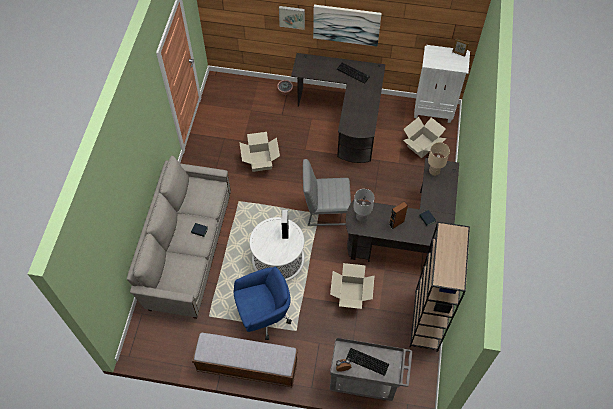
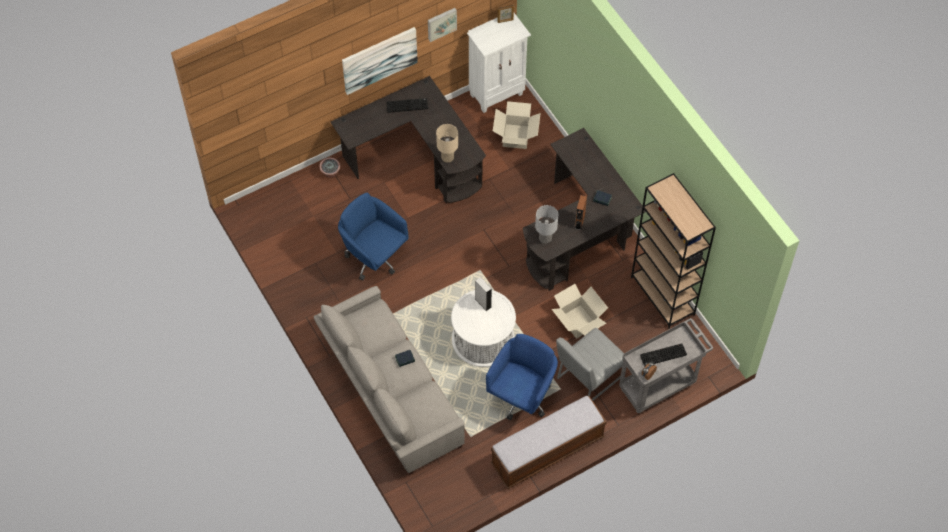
camera: 40 degrees left, 0 degrees up
cardboard box [239,132,280,172] -> blue office chair [338,193,409,280]
picture [279,6,305,30] -> picture moved to [428,8,457,42]
grey chair [303,159,351,226] -> grey chair moved to [556,328,624,401]
beige table lamp [428,142,450,176] -> beige table lamp moved to [436,124,458,163]

